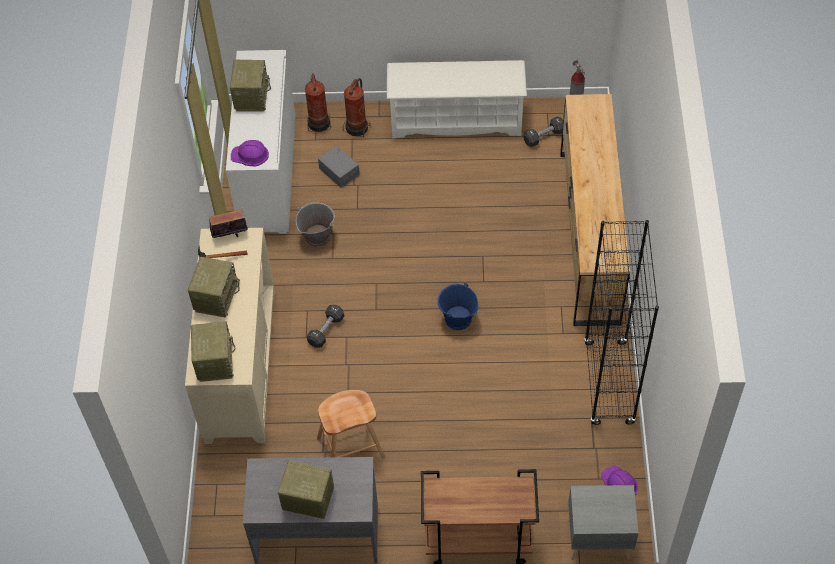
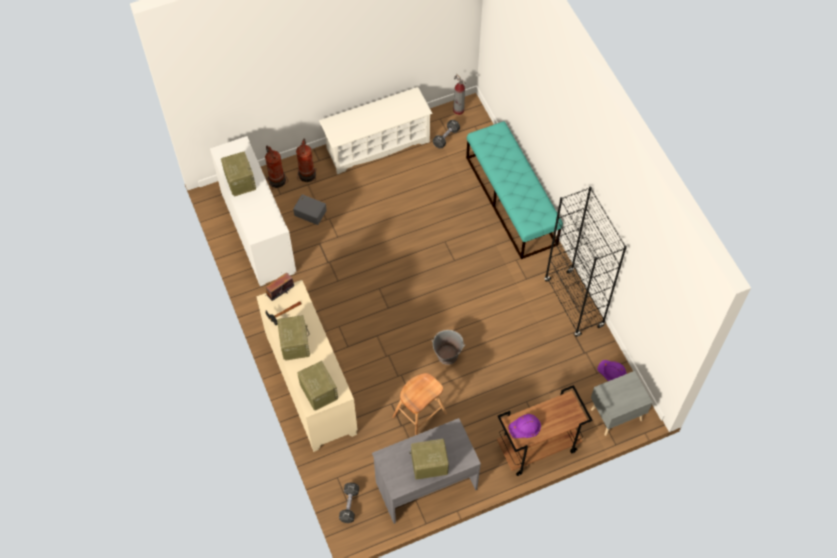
camera: 25 degrees left, 5 degrees up
purple hard hat [231,140,269,167] -> purple hard hat moved to [508,414,541,438]
grey bucket [296,202,335,247] -> grey bucket moved to [431,330,465,365]
black dumbbell [307,305,344,348] -> black dumbbell moved to [339,482,359,523]
blue bucket [437,283,479,330] -> none
brown dresser [560,94,630,326] -> turquoise bench [466,121,563,259]

